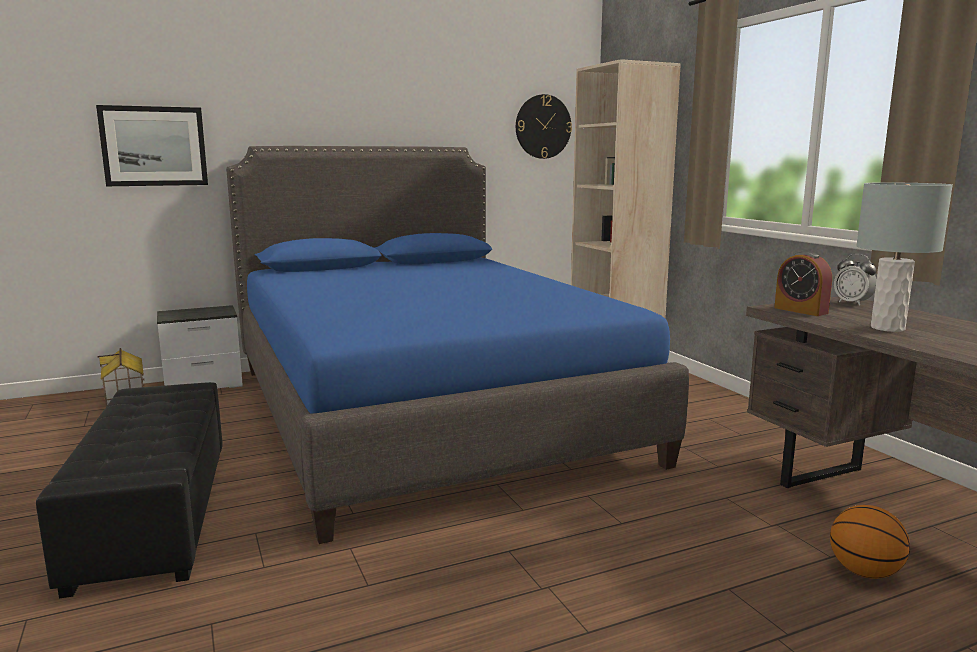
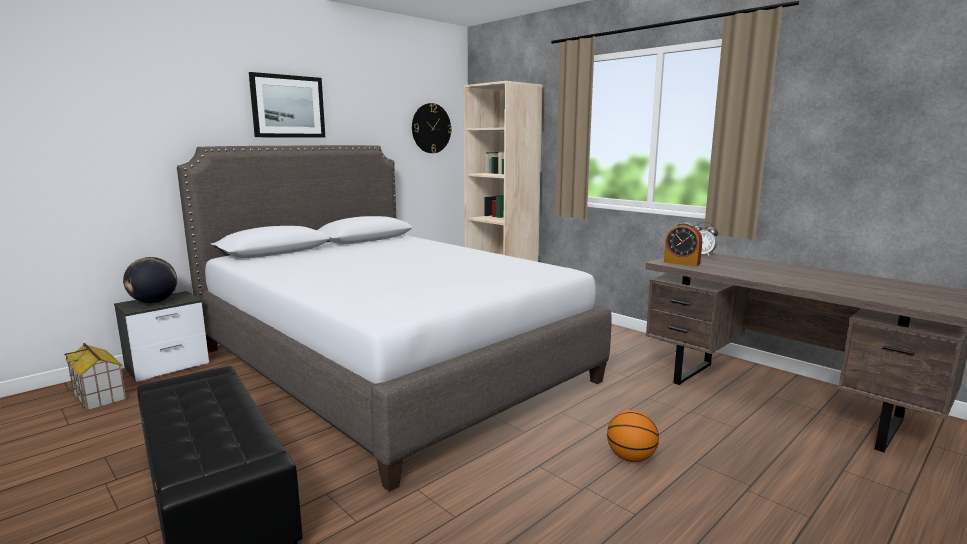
camera: 20 degrees left, 0 degrees up
picture [96,105,208,186] -> picture moved to [249,72,325,138]
blue bed [226,146,689,544] -> grey bed [177,145,612,492]
basketball [830,505,910,579] -> basketball moved to [607,410,659,462]
grey table lamp [856,182,953,332] -> none
none -> globe [123,257,177,303]

